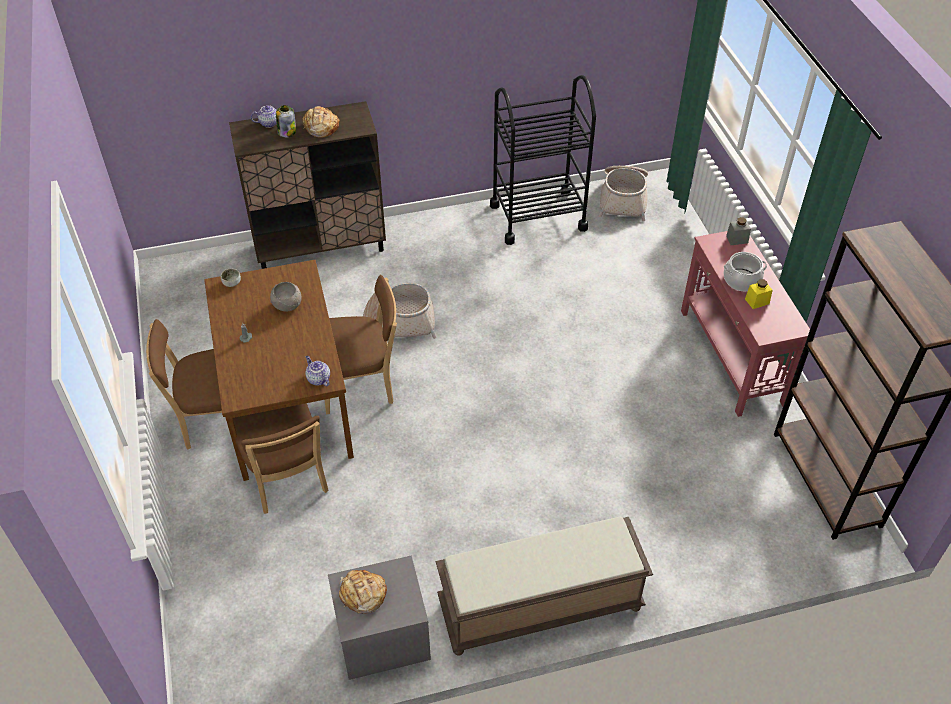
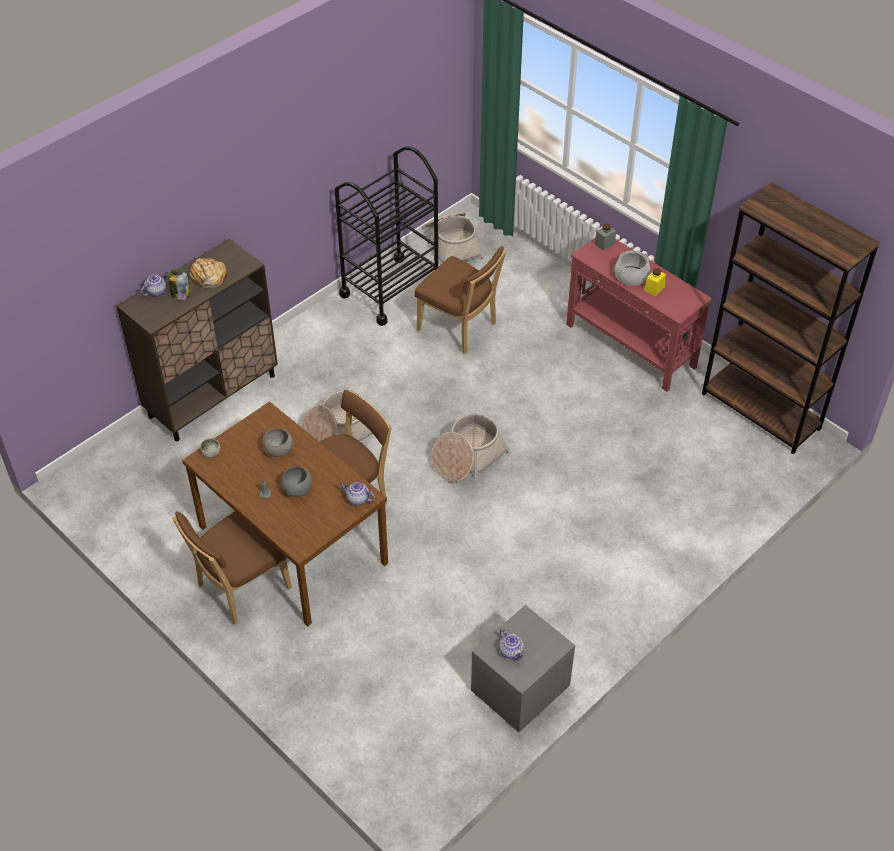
camera: 30 degrees left, 0 degrees up
brown chair [233,403,329,514] -> brown chair moved to [415,246,506,354]
bread [339,570,387,614] -> teapot [499,629,524,660]
brown bench [436,517,653,656] -> none
none -> grey bowl [281,467,313,497]
none -> basket [431,413,510,482]

